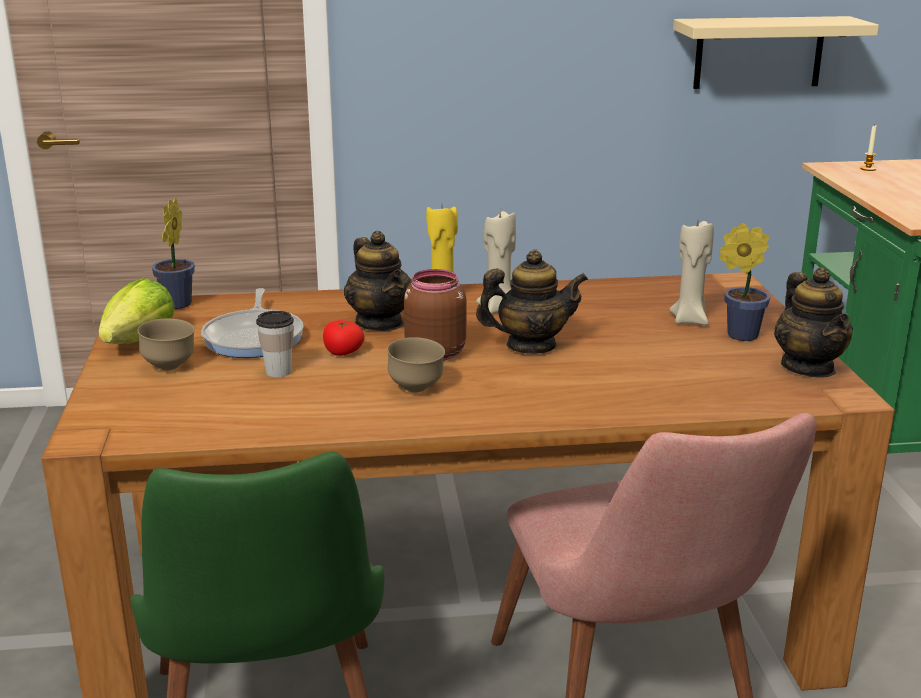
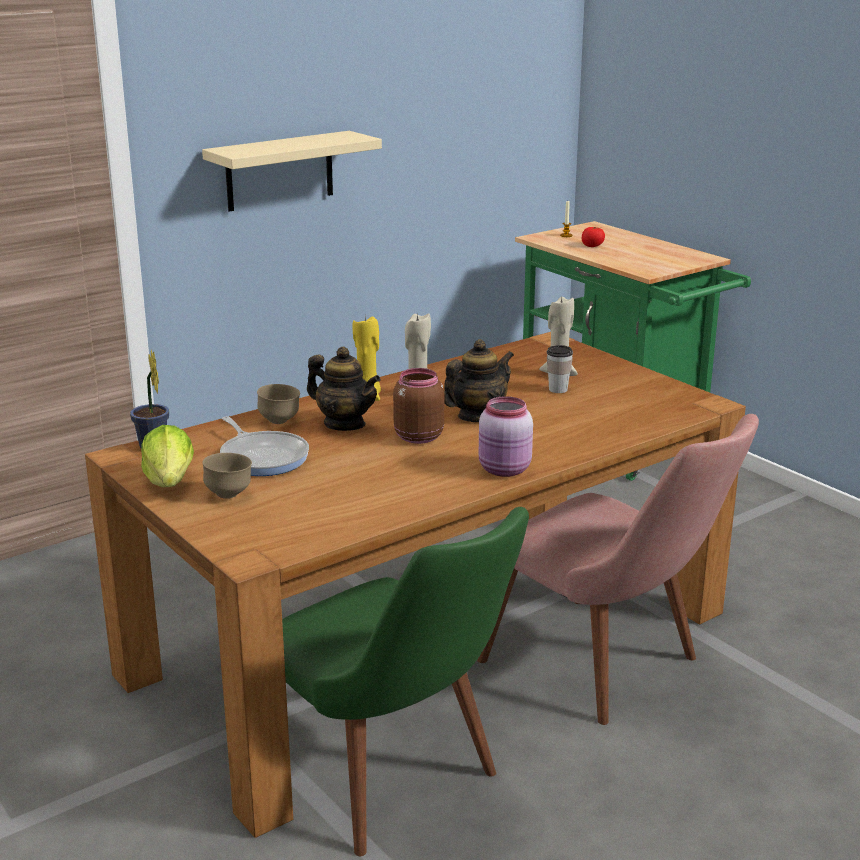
camera: 30 degrees left, 0 degrees up
cup [256,311,294,377] -> cup moved to [547,345,573,393]
tomato [323,320,364,356] -> tomato moved to [582,227,605,247]
brown bowl [387,337,445,393] -> brown bowl moved to [257,384,300,424]
beige shelf [673,16,879,89] -> beige shelf moved to [202,131,382,212]
potted plant [719,223,770,341] -> none
teapot [774,267,853,377] -> none
none -> pink jar [479,396,533,477]

